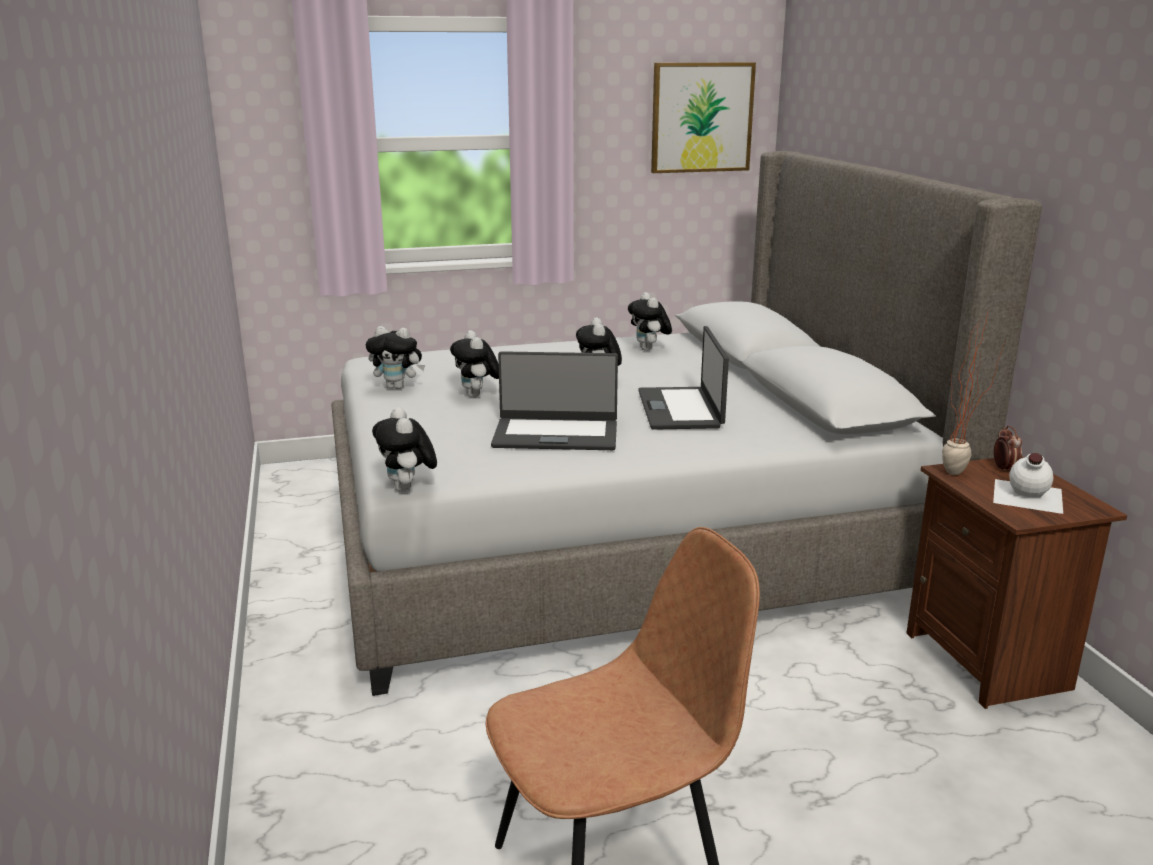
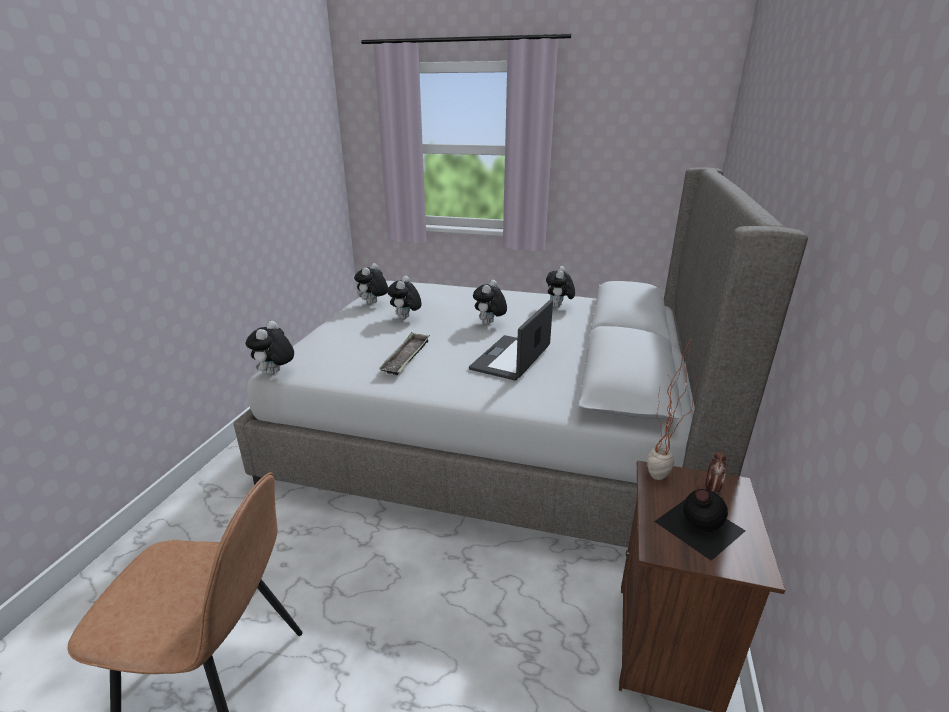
camera: 30 degrees right, 5 degrees up
plush toy [366,326,425,389] -> plush toy turned 75 degrees clockwise [354,263,388,304]
laptop [491,351,618,450] -> tray [379,332,430,375]
picture [651,62,756,173] -> none
white bottle [993,453,1063,514] -> black bottle [654,489,746,561]

